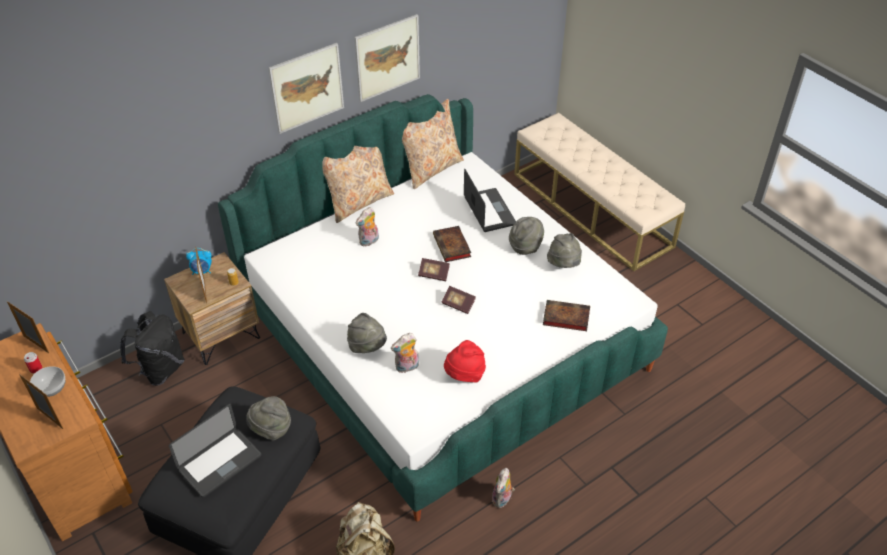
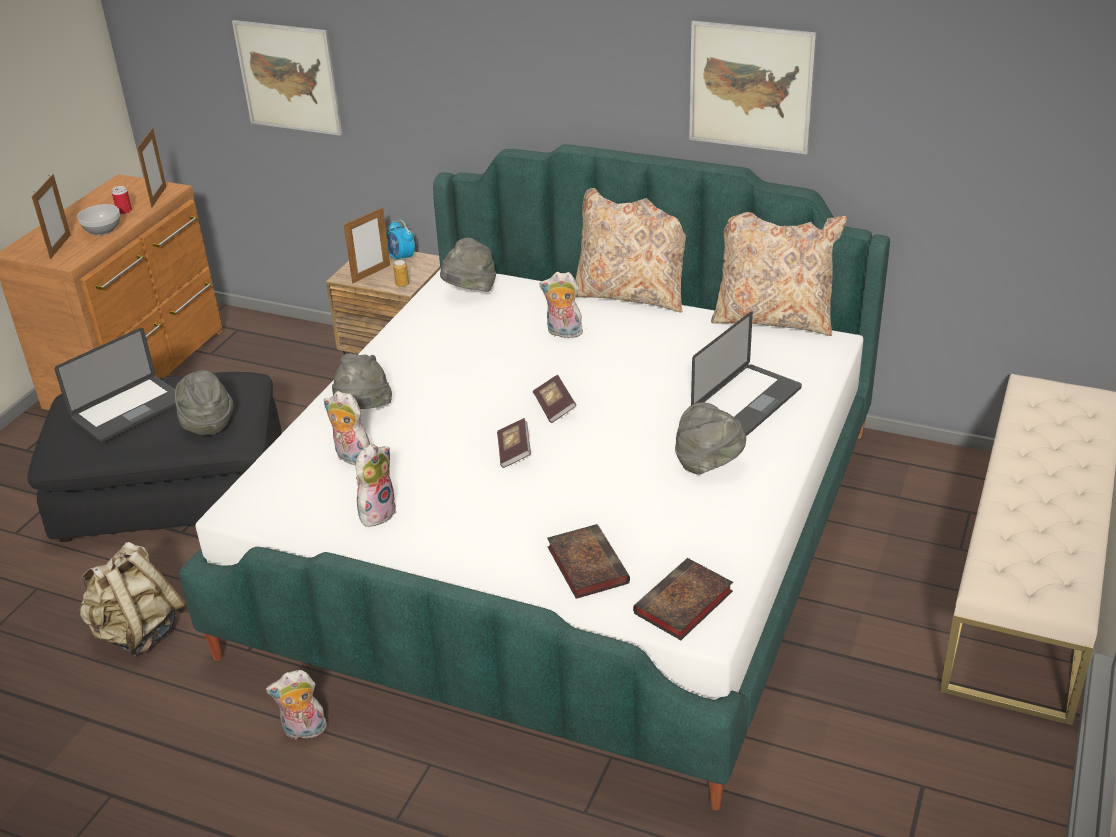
camera: 60 degrees right, 10 degrees down
black backpack [120,311,185,386] -> none
laptop [169,404,261,497] -> laptop turned 60 degrees counterclockwise [55,328,176,442]
picture [269,43,344,134] -> picture moved to [232,20,342,136]
book [433,226,471,262] -> book moved to [633,558,733,640]
red hat [444,340,486,382] -> plush toy [356,444,397,527]
grey hat [547,233,582,268] -> grey hat moved to [440,237,496,292]

